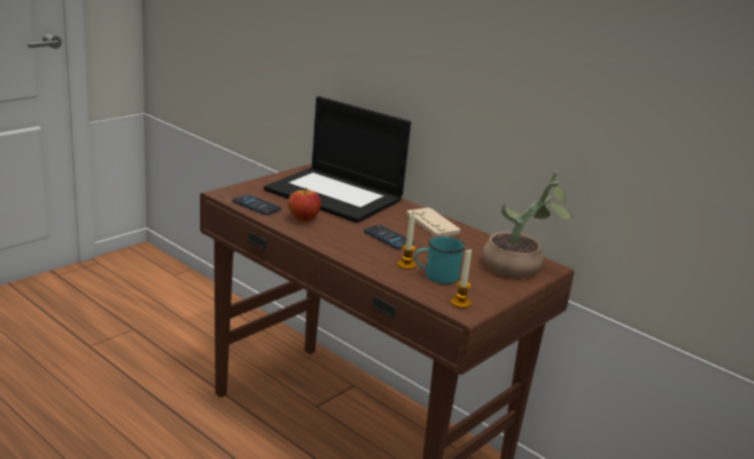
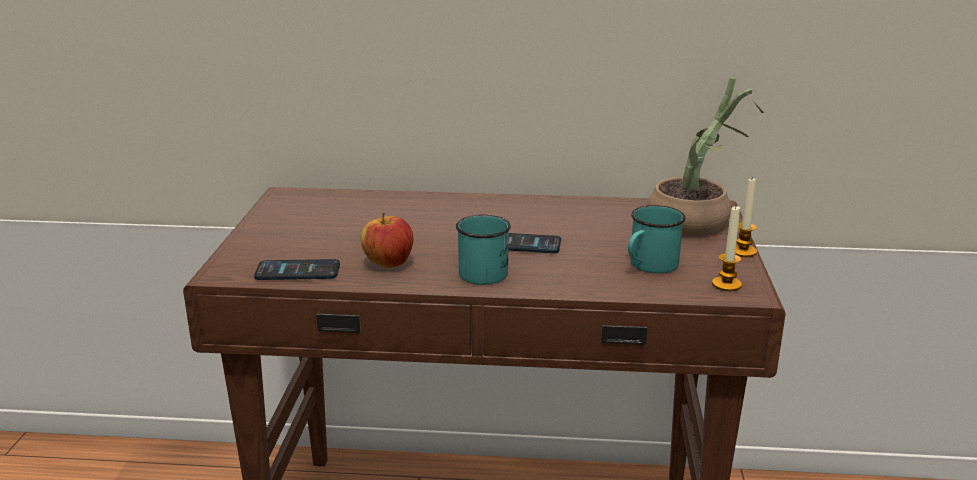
camera: 35 degrees left, 0 degrees up
laptop [264,96,411,223] -> none
candle [397,214,416,270] -> candle moved to [735,176,757,257]
beige game controller [406,208,461,237] -> none
none -> turquoise mug [456,215,511,285]

